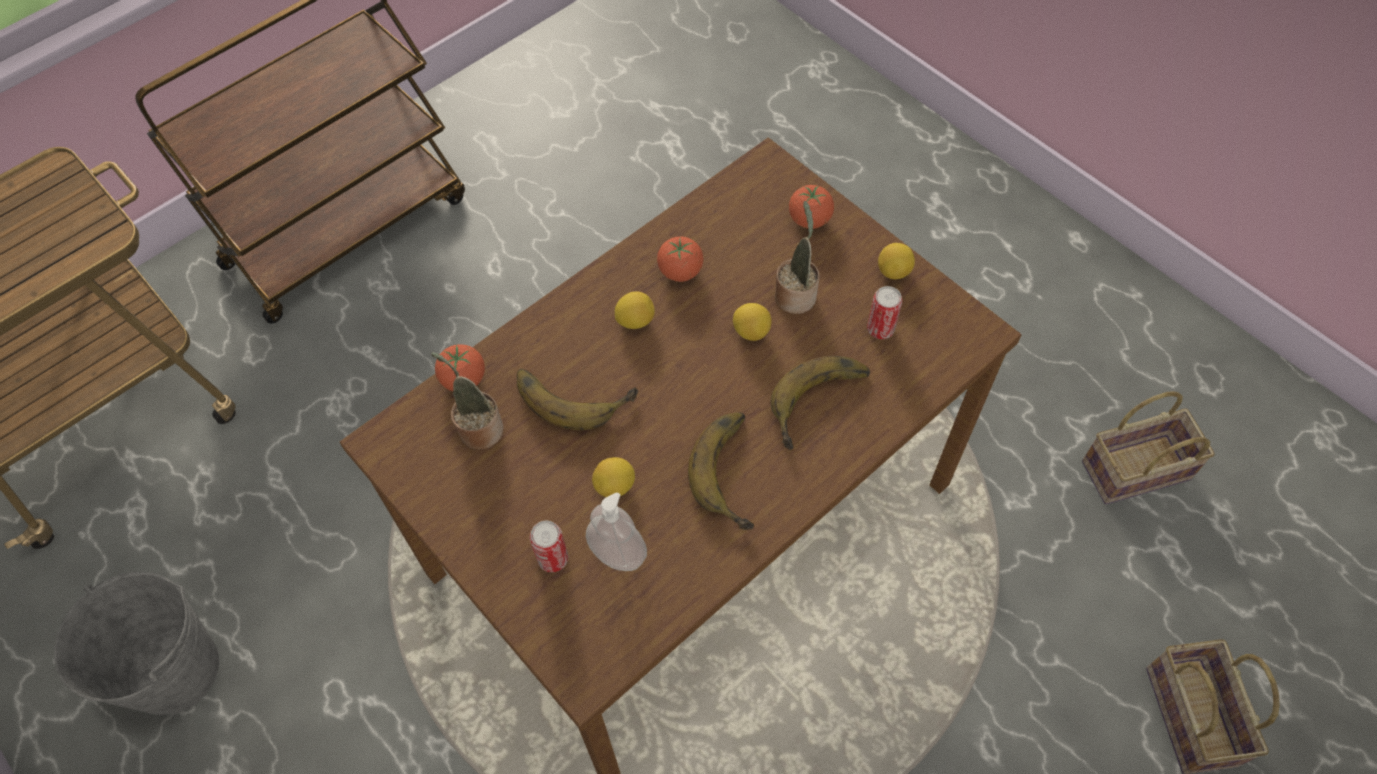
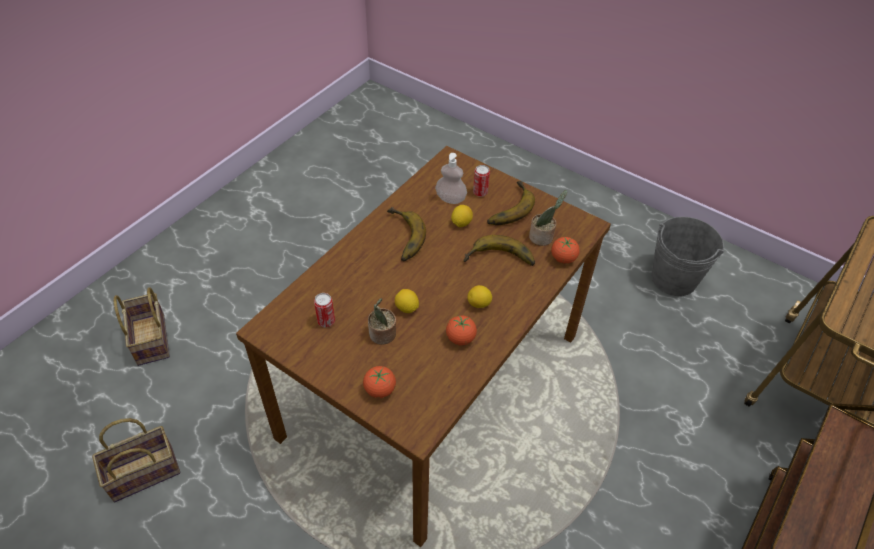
camera: 165 degrees right, 10 degrees down
banana [771,356,870,450] -> banana moved to [487,181,535,225]
lemon [878,243,915,279] -> none

